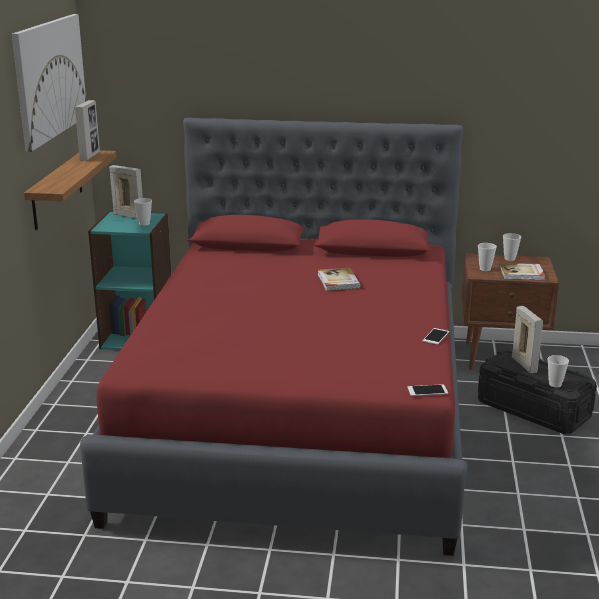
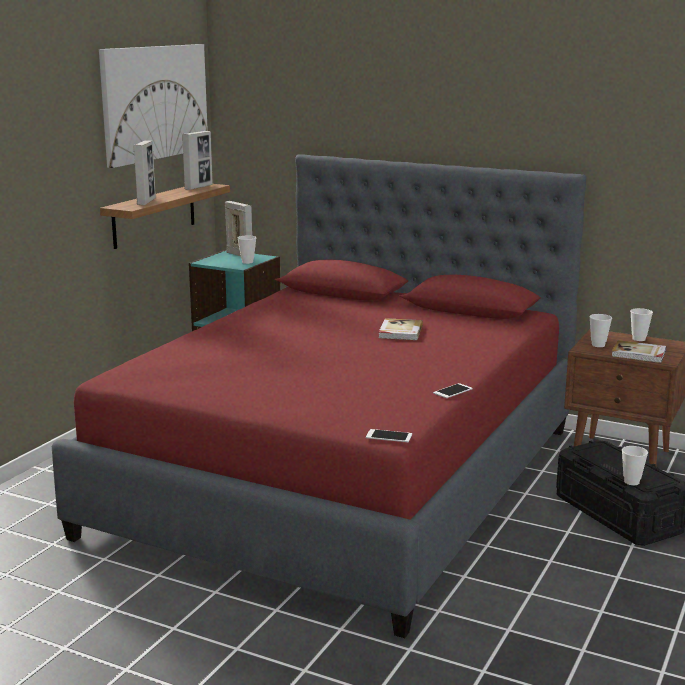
camera: 20 degrees right, 5 degrees down
picture frame [512,306,543,374] -> picture frame moved to [133,140,156,205]

